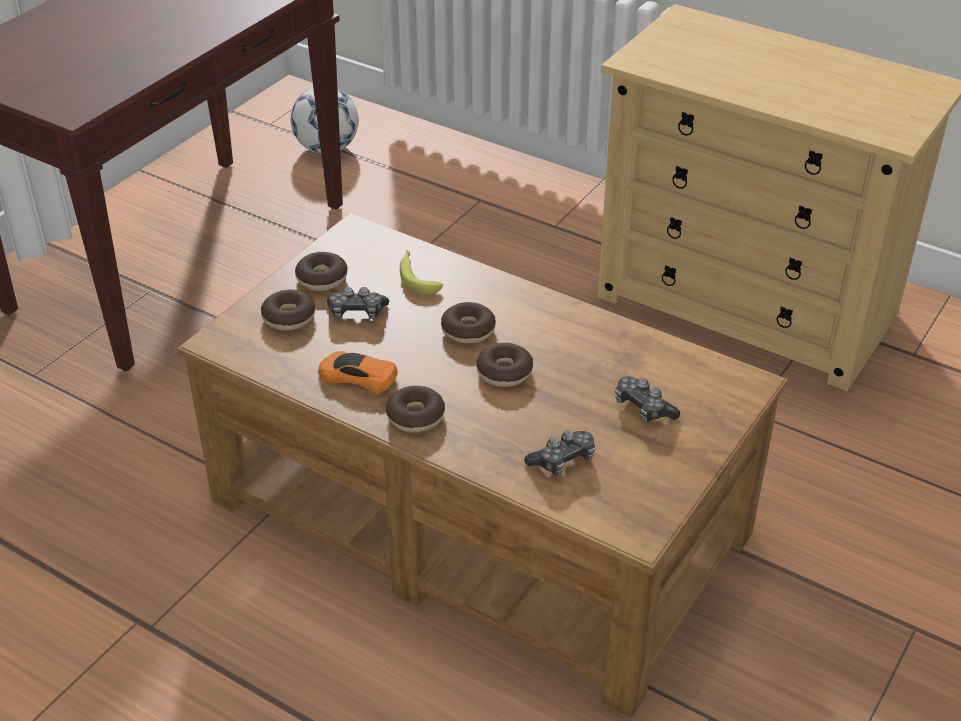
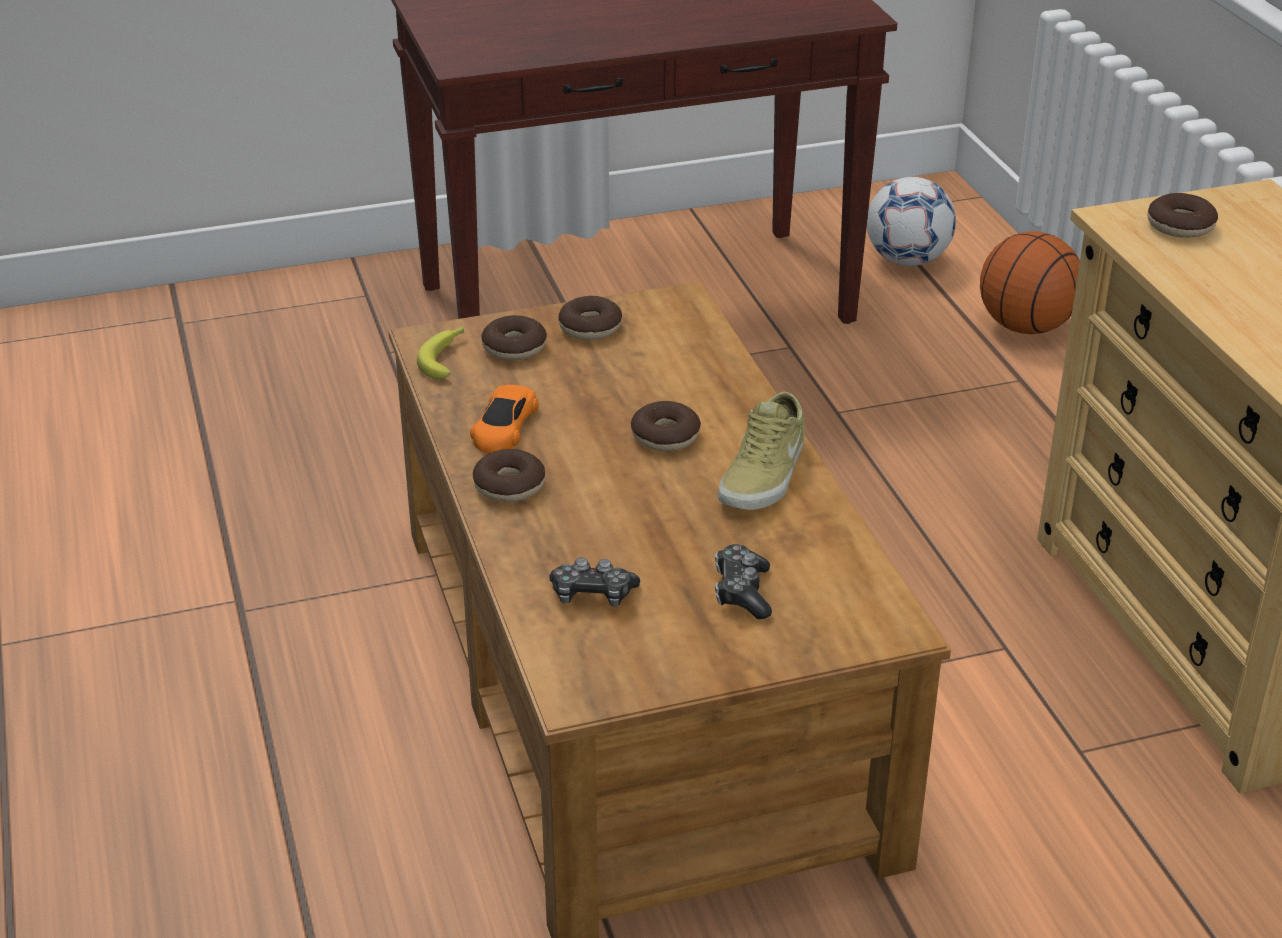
camera: 40 degrees right, 5 degrees down
orange toy car [318,351,398,395] -> orange toy car turned 135 degrees counterclockwise [470,385,539,453]
game controller [327,287,389,319] -> none
banana [400,250,443,294] -> banana moved to [417,326,464,379]
donut [477,343,533,387] -> donut moved to [1148,193,1218,238]
none -> beige shoe [718,392,805,510]
none -> basketball [980,231,1080,334]

